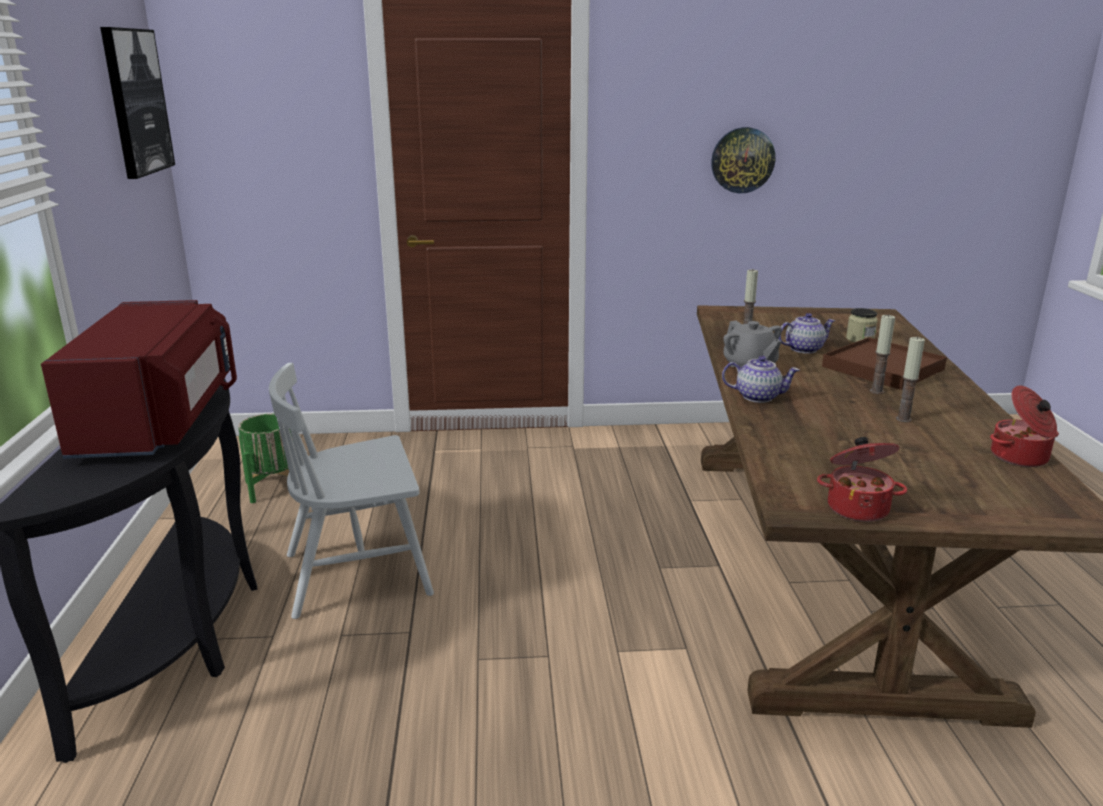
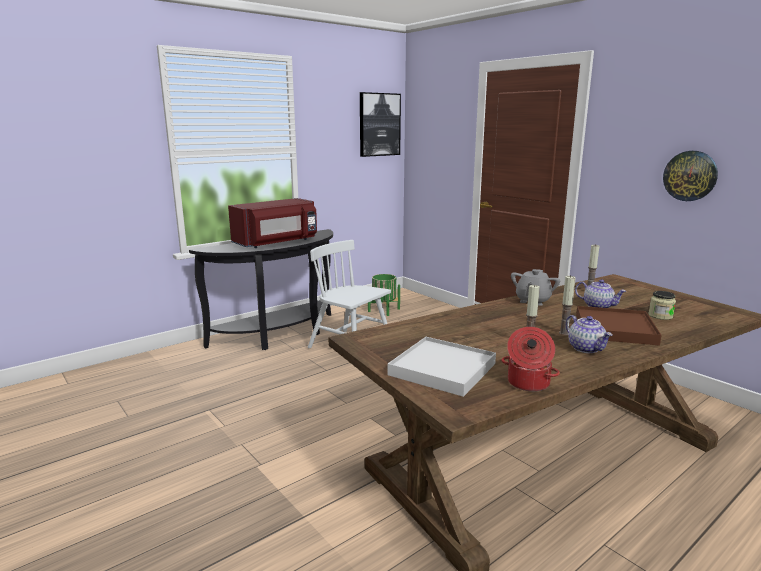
camera: 55 degrees right, 5 degrees down
teapot [722,356,800,403] -> teapot moved to [566,315,613,353]
cooking pot [817,437,907,522] -> none
none -> white tray [388,337,496,397]

